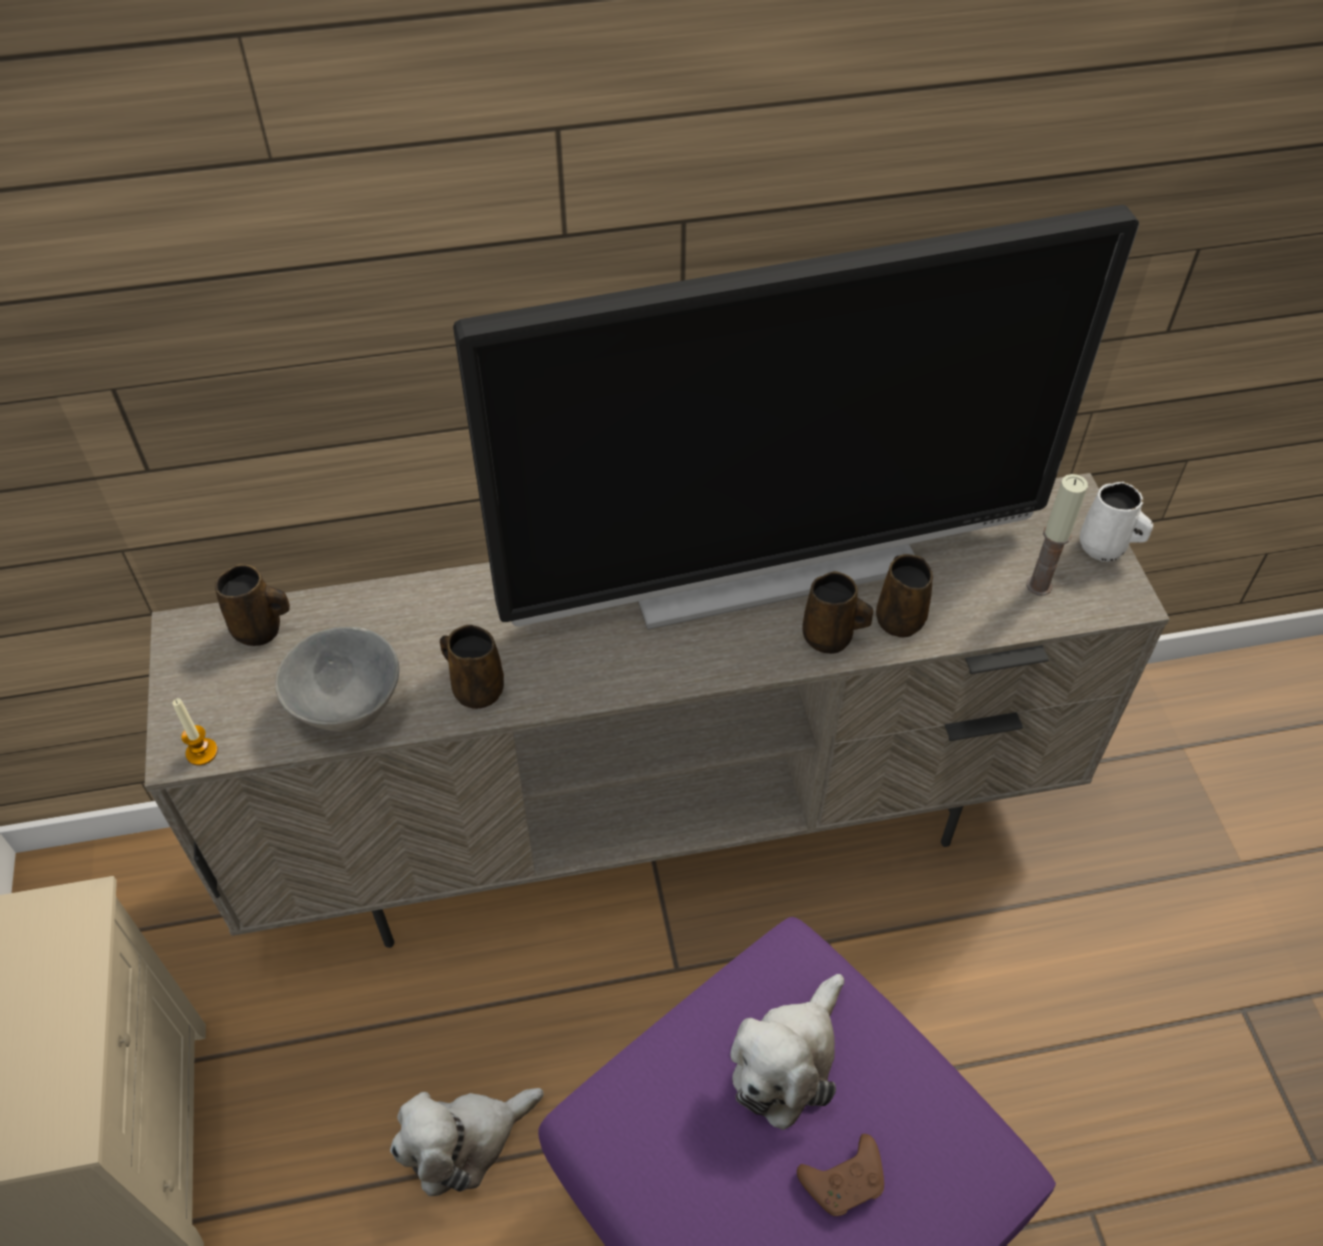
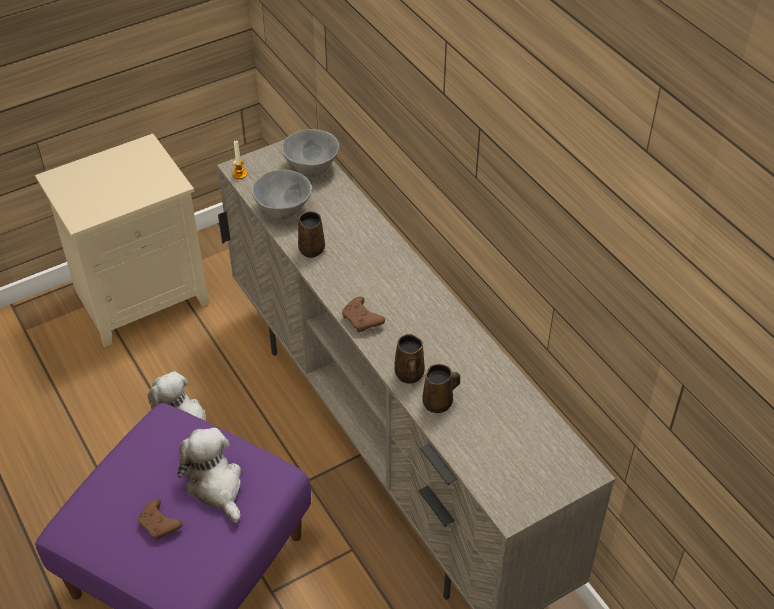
camera: 70 degrees right, 5 degrees down
brown mug [215,564,290,646] -> grey bowl [281,129,339,177]
television [453,205,1139,630] -> none
plush toy [730,974,844,1130] -> plush toy turned 45 degrees clockwise [177,428,241,523]
candle [1026,474,1088,596] -> none
white mug [1080,482,1153,562] -> none
none -> brown game controller [342,297,385,332]

